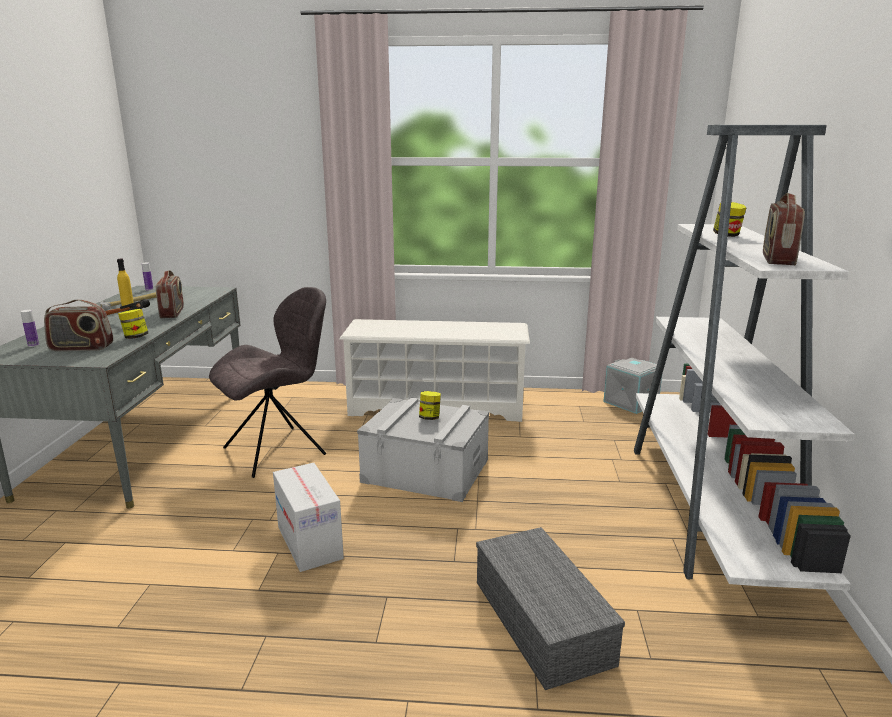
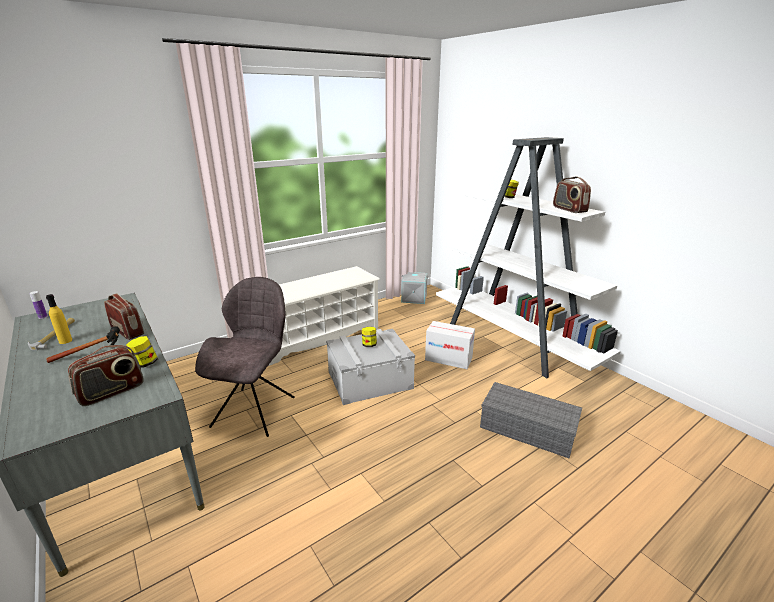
camera: 40 degrees left, 5 degrees up
bottle [21,310,39,347] -> none
cardboard box [273,463,344,572] -> cardboard box moved to [425,321,475,369]

